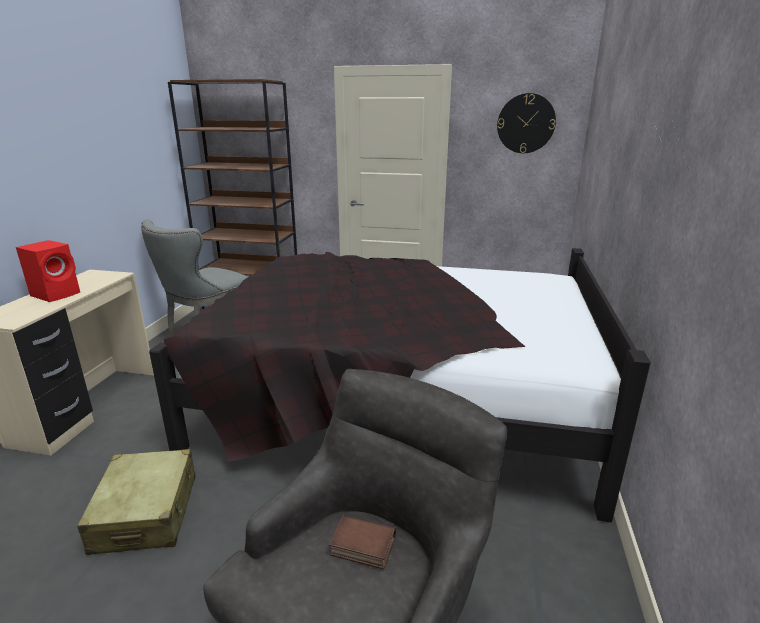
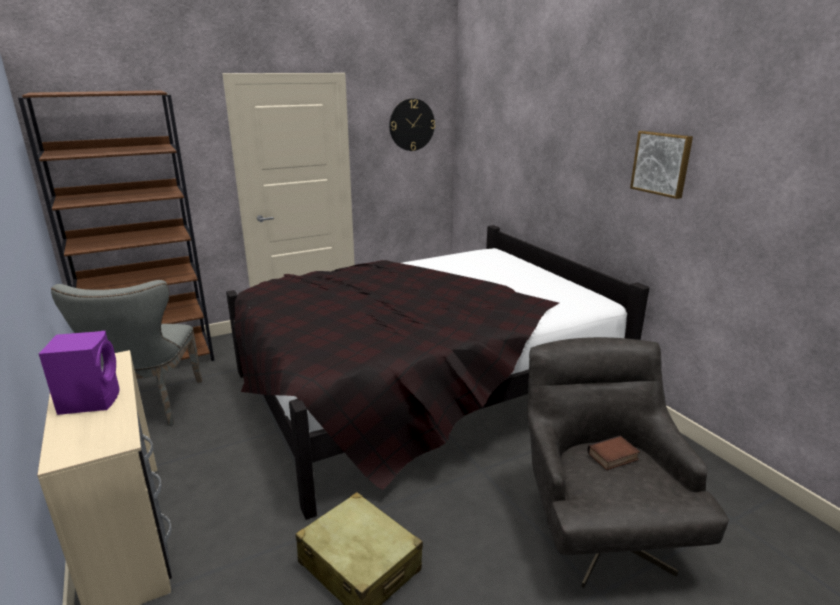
camera: 40 degrees left, 0 degrees up
red speaker [16,240,80,302] -> purple speaker [39,331,120,415]
none -> picture [630,131,693,199]

